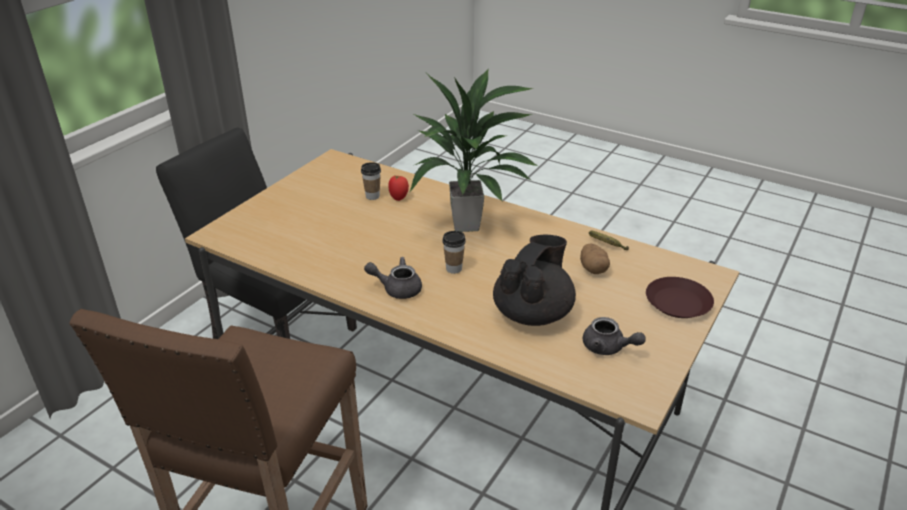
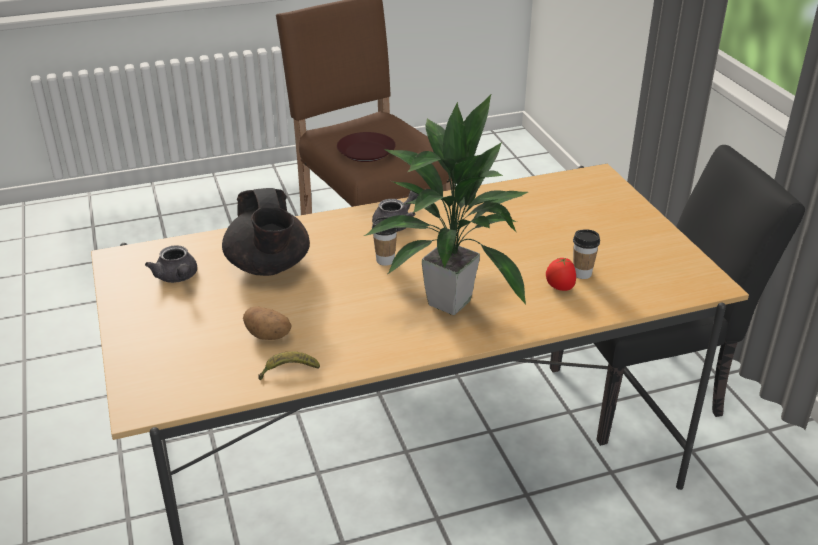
camera: 130 degrees right, 0 degrees up
grey teapot [582,317,646,355] -> grey teapot turned 105 degrees counterclockwise [145,245,197,283]
brown plate [646,277,714,318] -> brown plate moved to [337,132,396,162]

